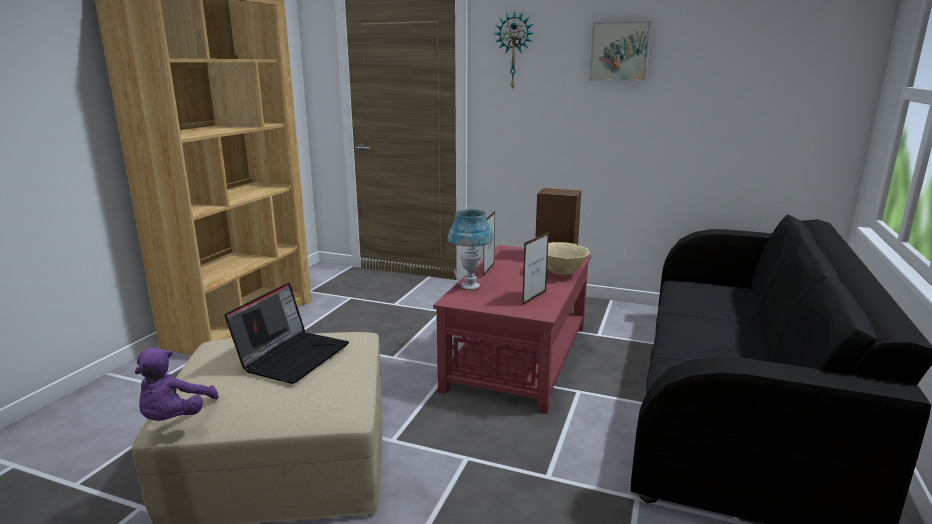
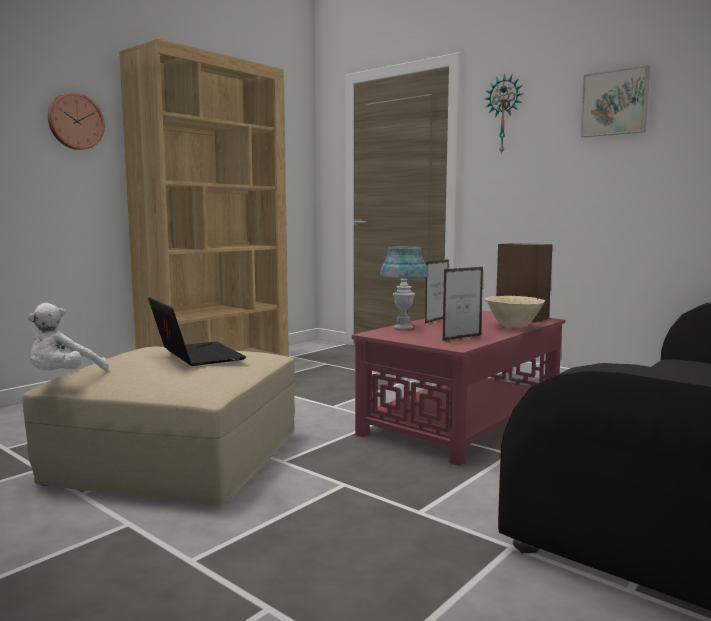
camera: 20 degrees right, 10 degrees down
purple plush toy [135,348,219,421] -> white plush toy [27,303,109,371]
laptop [225,283,349,384] -> laptop turned 75 degrees counterclockwise [148,297,246,366]
none -> wall clock [48,92,105,150]

